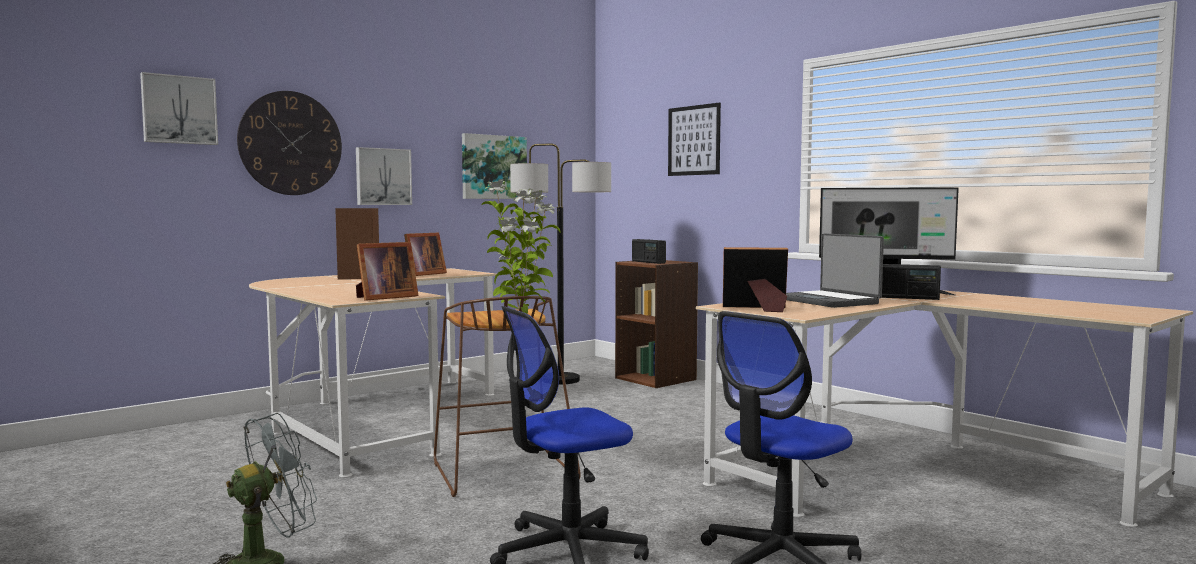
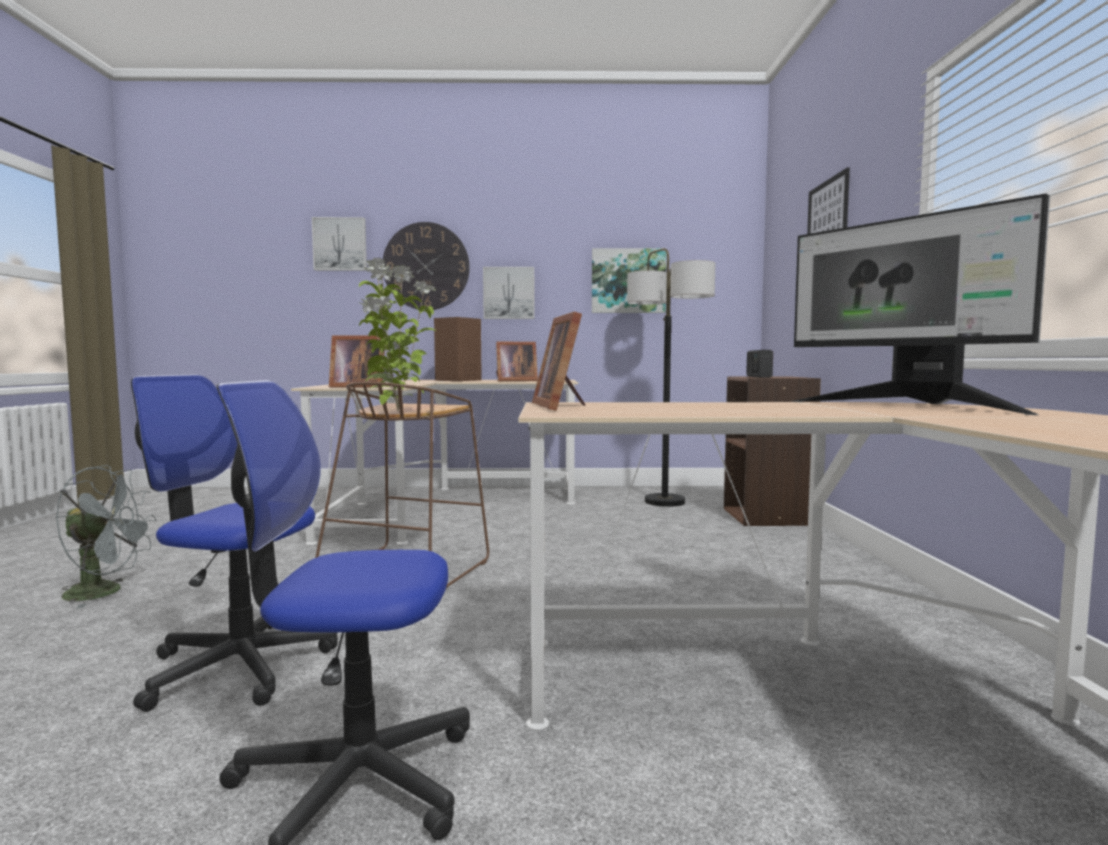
camera: 40 degrees right, 0 degrees up
picture frame [723,247,788,312] -> picture frame turned 150 degrees counterclockwise [532,312,585,411]
laptop [786,233,884,308] -> none
radio [882,264,941,300] -> none

